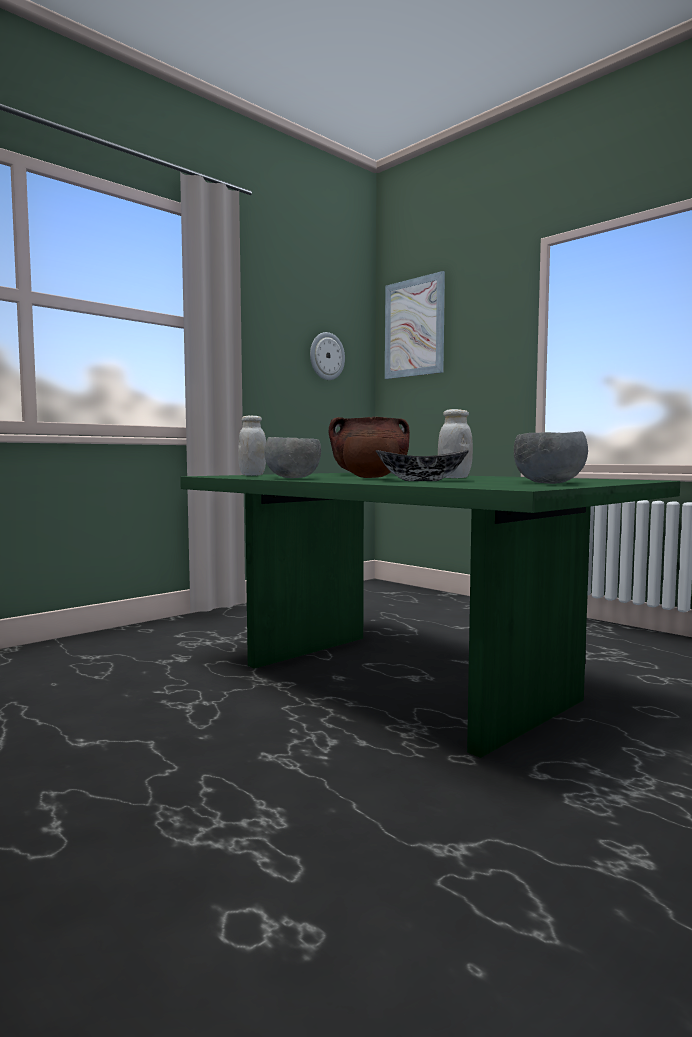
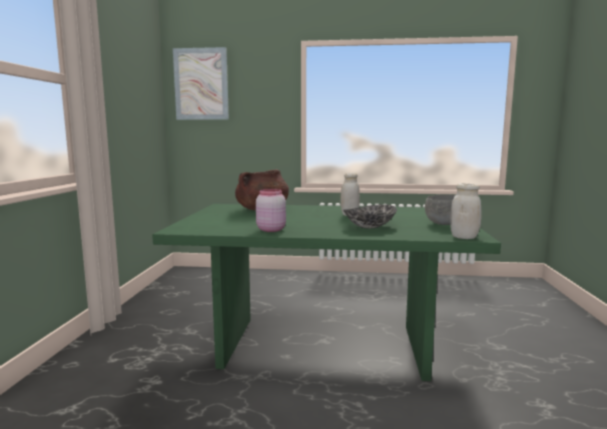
camera: 40 degrees left, 5 degrees up
white jar [238,416,266,476] -> white jar moved to [450,183,481,239]
grey bowl [264,437,321,478] -> pink jar [256,189,286,232]
wall clock [310,332,345,380] -> none
brown bowl [343,437,399,478] -> none

